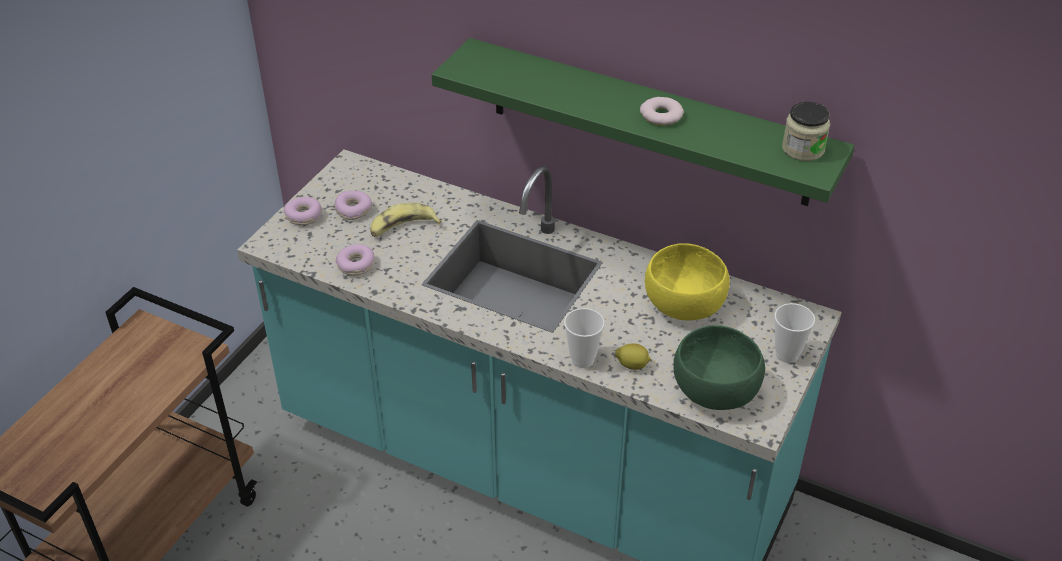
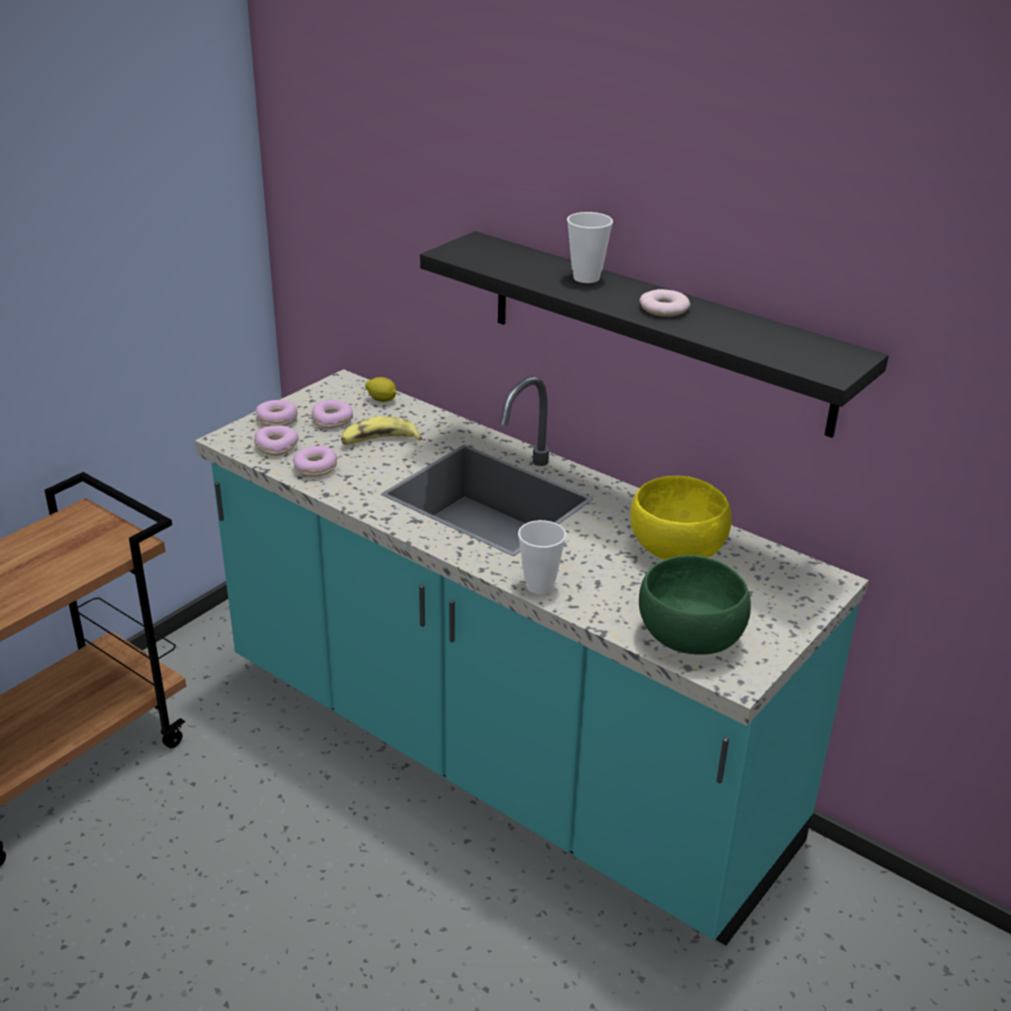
camera: 10 degrees right, 10 degrees down
green shelf [432,38,854,206] -> black shelf [420,231,889,438]
lemon [615,343,651,370] -> lemon moved to [365,377,396,402]
cup [774,303,815,363] -> cup moved to [567,212,613,283]
jar [782,102,830,161] -> none
none -> donut [254,425,298,456]

